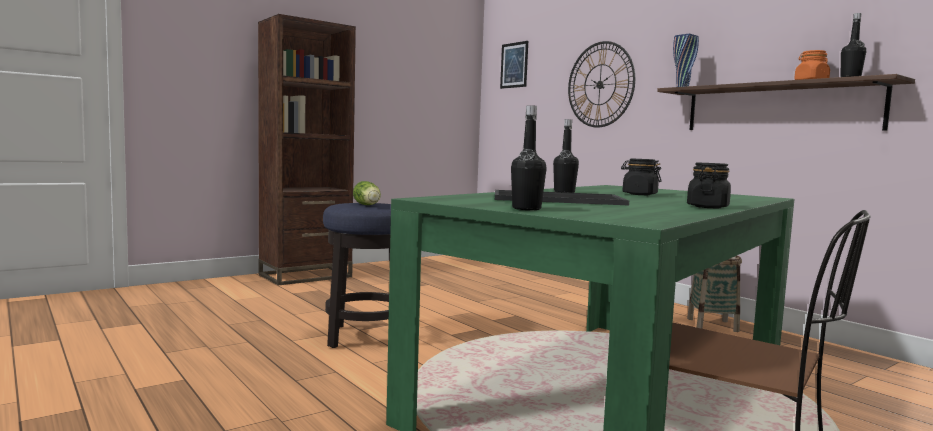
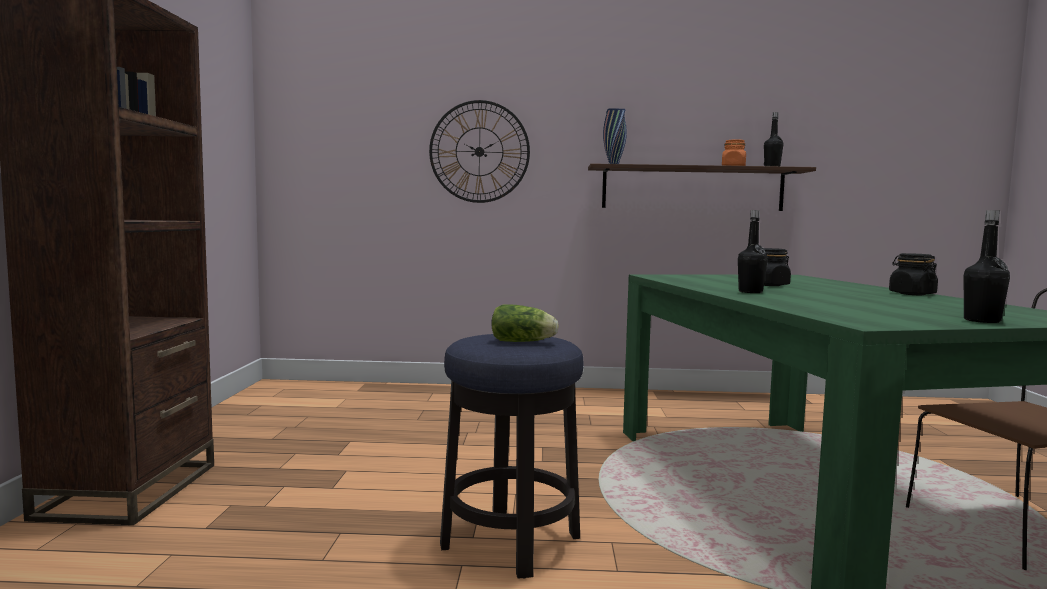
camera: 50 degrees left, 0 degrees up
tray [495,190,629,205] -> none
picture [500,41,528,89] -> none
basket [687,256,742,332] -> none

